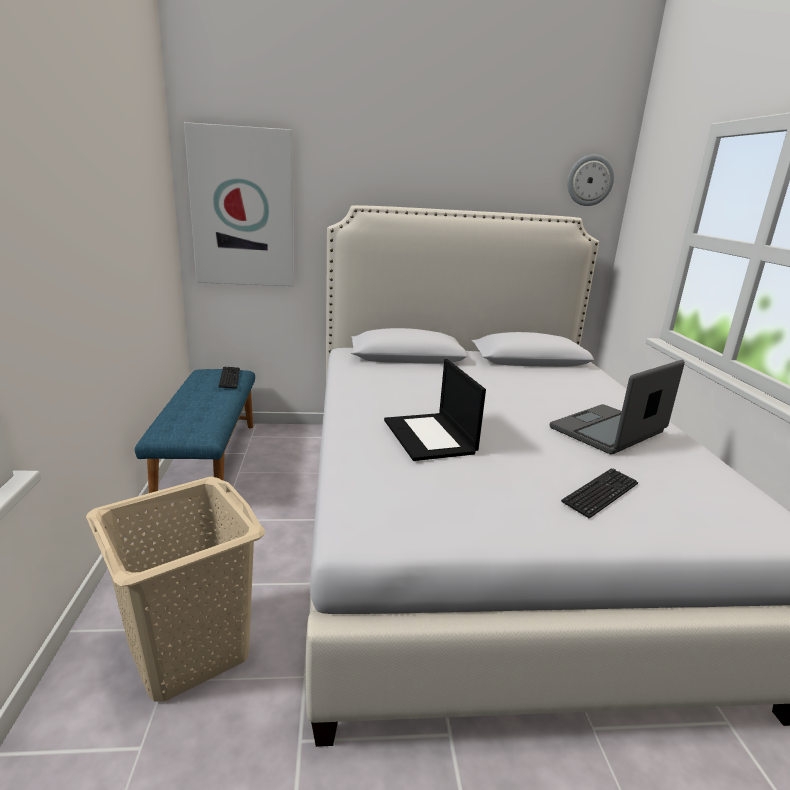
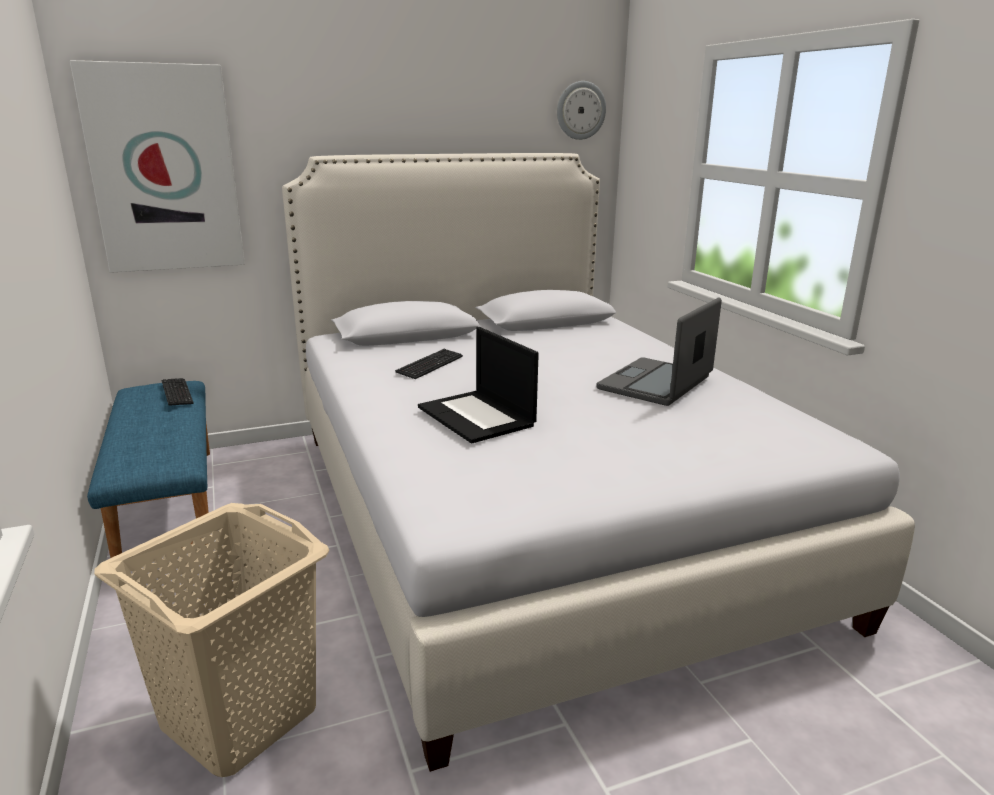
camera: 15 degrees left, 0 degrees up
keyboard [561,468,638,519] -> keyboard moved to [395,349,463,379]

